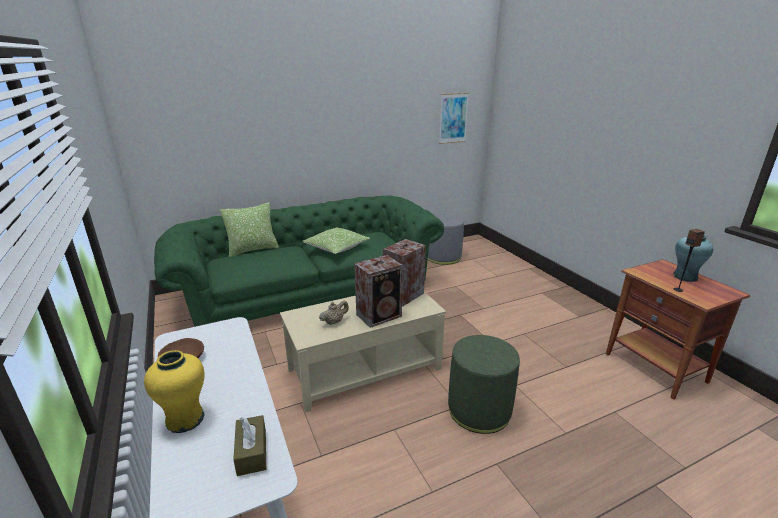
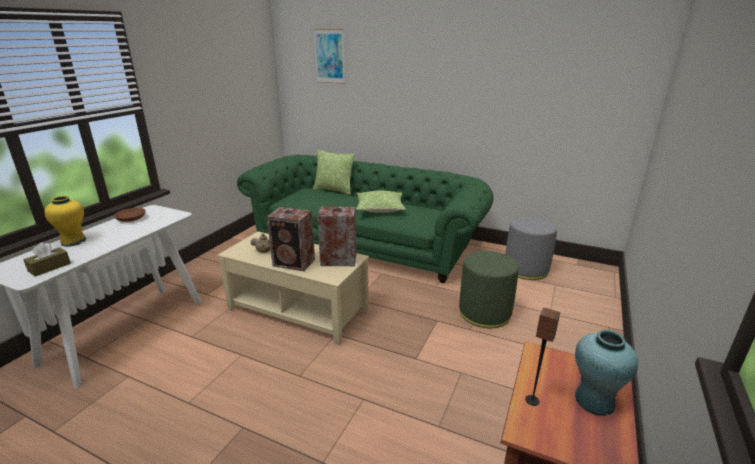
camera: 50 degrees right, 0 degrees up
picture [439,93,469,144] -> picture moved to [314,29,345,84]
green ottoman [448,335,520,434] -> green ottoman moved to [459,251,519,328]

